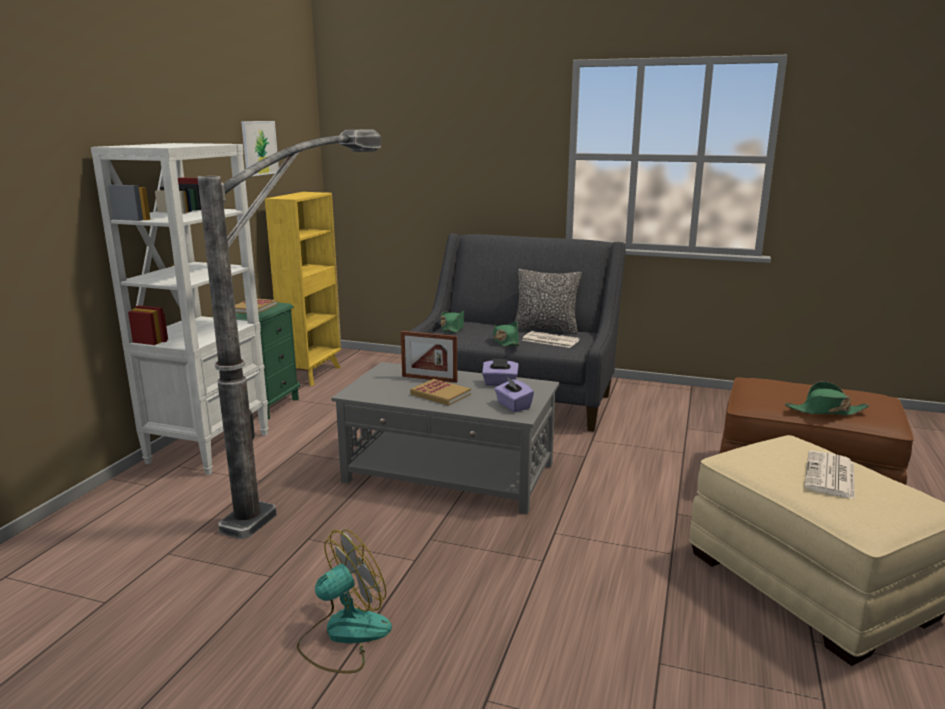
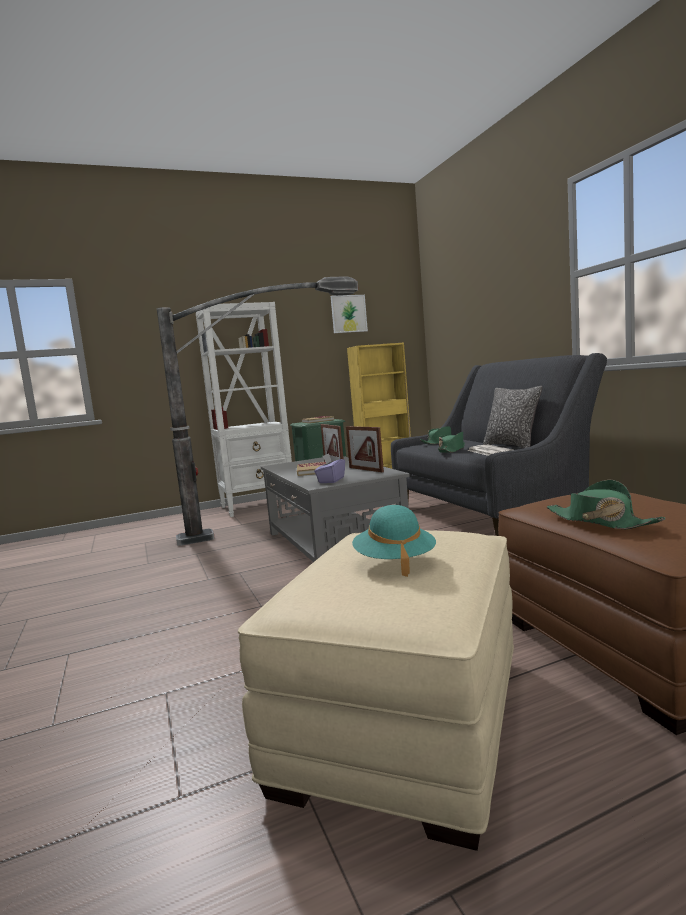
camera: 50 degrees right, 10 degrees down
fan [297,529,392,673] -> none
purple tissue box [482,358,519,386] -> picture frame [346,426,384,472]
newspaper [804,451,855,499] -> turquoise hat [352,505,436,577]

